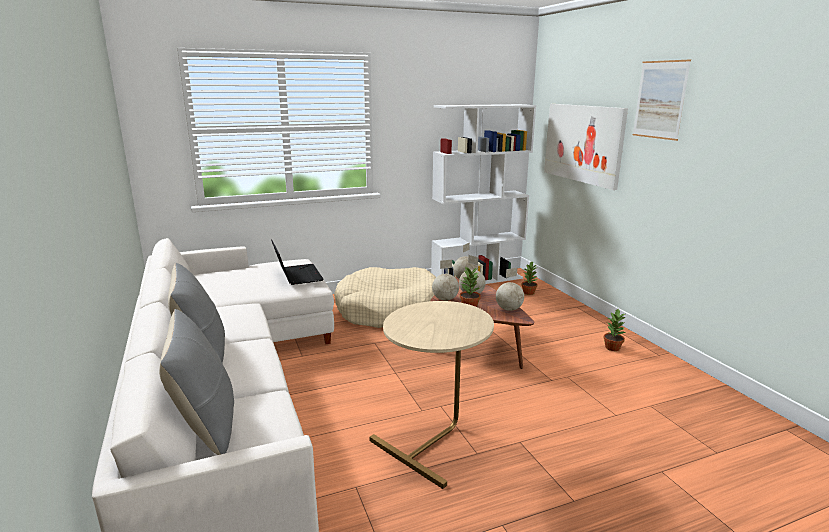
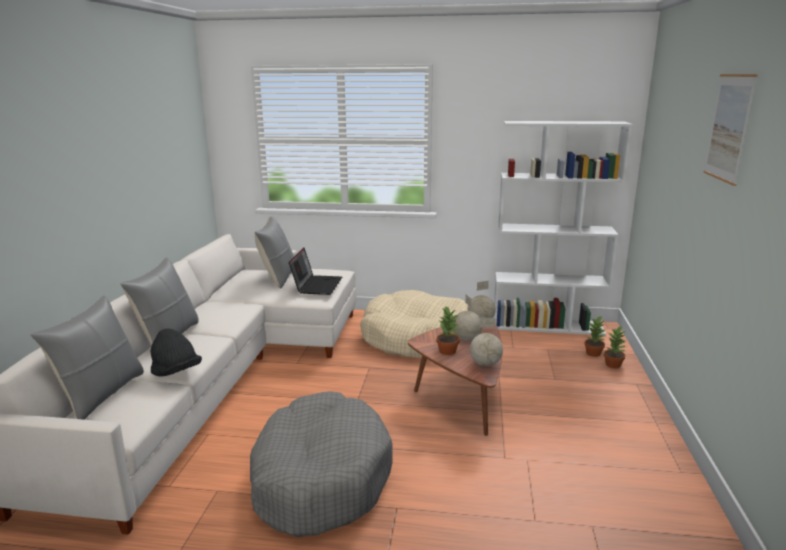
camera: 30 degrees right, 0 degrees up
beige side table [369,301,494,489] -> grey dog bed [250,391,393,537]
globe [432,260,459,301] -> none
picture [544,104,628,190] -> none
potted plant [603,309,626,351] -> potted plant moved to [604,326,626,368]
none -> black hat [151,328,202,376]
none -> grey pillow [255,216,294,288]

